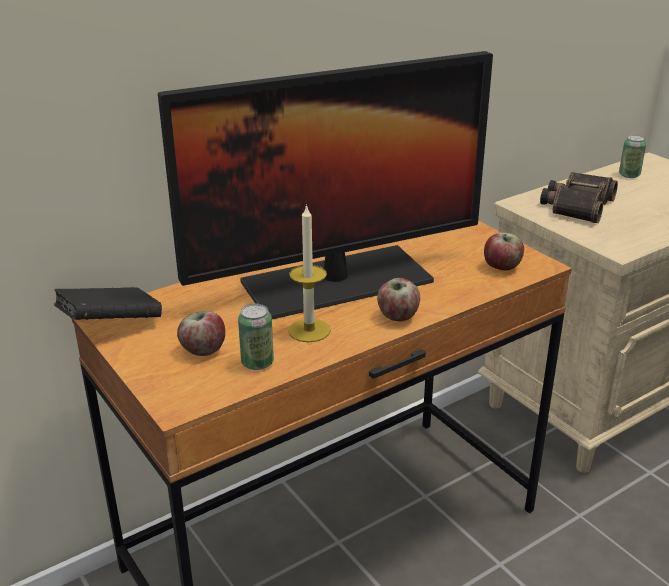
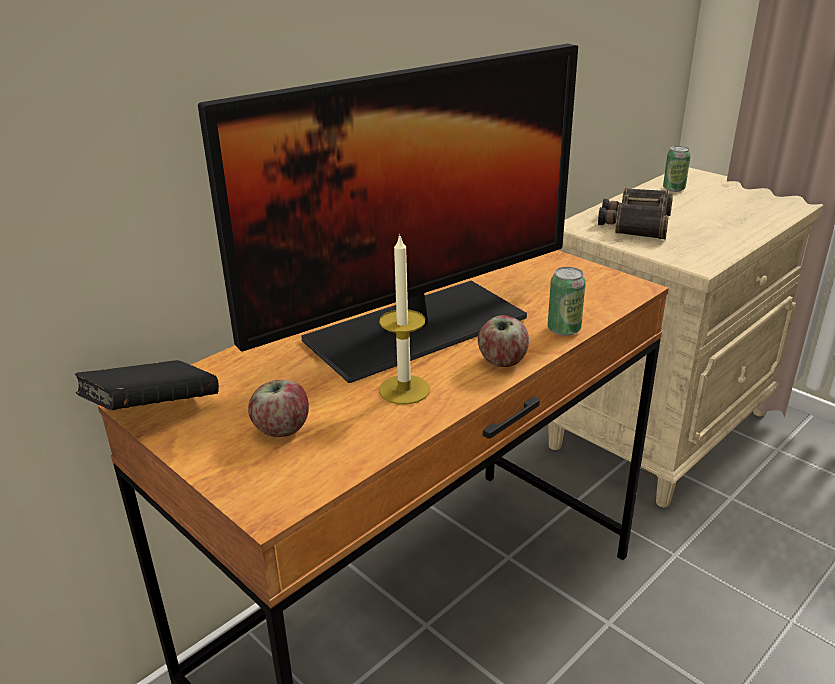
camera: 10 degrees left, 0 degrees up
can [238,304,274,370] -> can moved to [548,267,586,336]
apple [484,233,524,270] -> none

